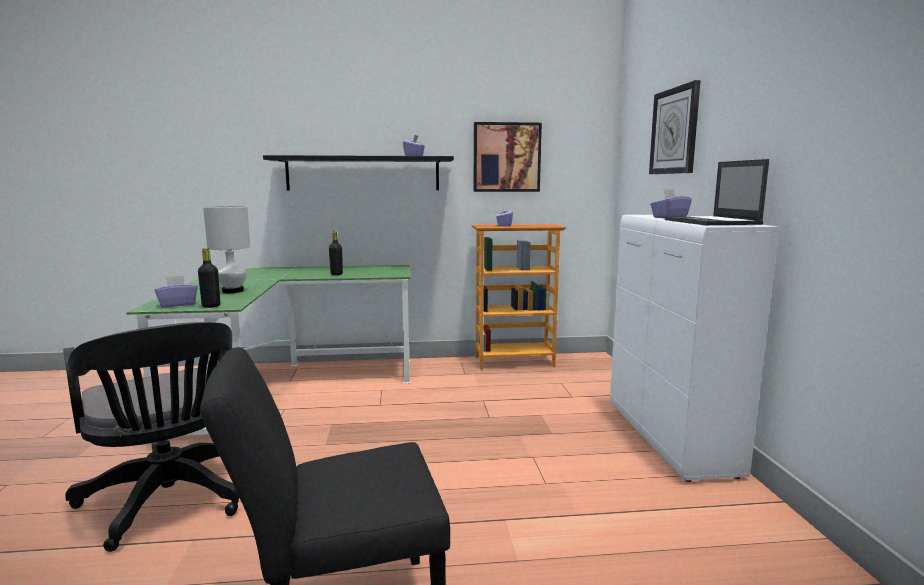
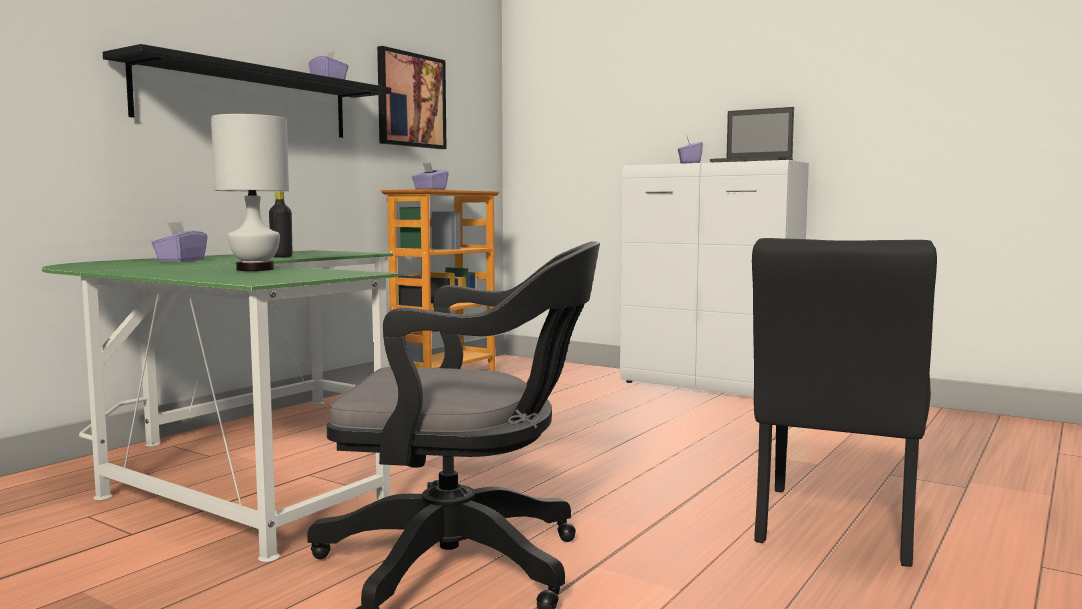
camera: 50 degrees left, 5 degrees down
purple tissue box [155,275,198,308] -> purple tissue box moved to [151,222,208,262]
black bottle [198,248,220,308] -> none
wall clock [649,80,701,174] -> none

